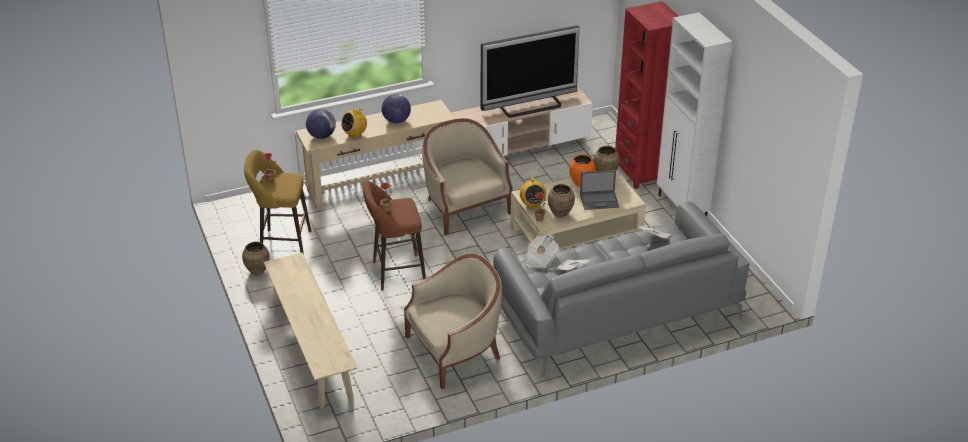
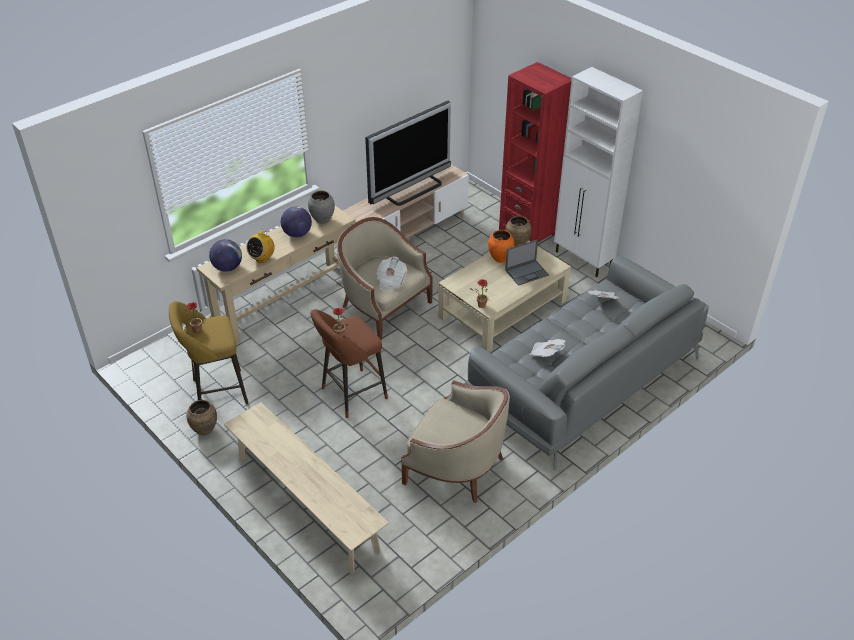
camera: 20 degrees left, 5 degrees up
beige armchair [404,254,502,389] -> beige armchair turned 75 degrees clockwise [401,380,510,503]
radio [520,177,546,209] -> none
newspaper [526,235,559,269] -> newspaper moved to [376,257,407,291]
brown vase [548,184,575,218] -> none
none -> grey vase [308,190,335,224]

